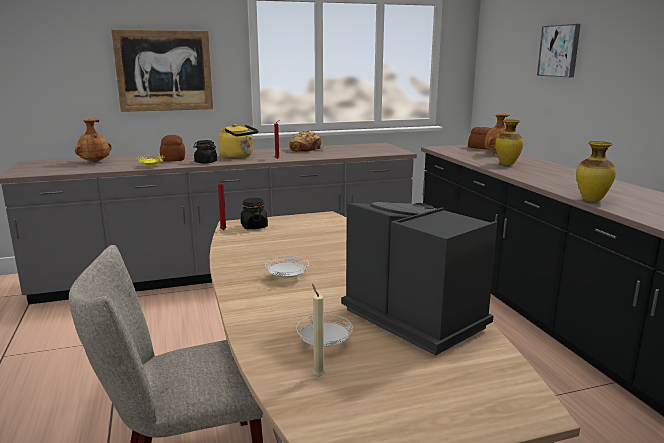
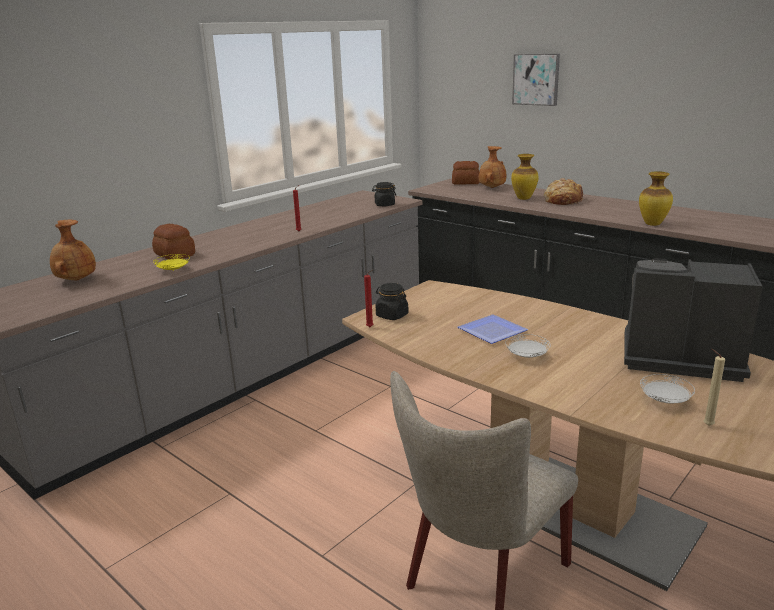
camera: 30 degrees left, 5 degrees up
picture [111,30,213,112] -> none
black jar [194,140,217,164] -> black jar moved to [372,182,396,206]
yellow kettle [218,124,259,158] -> none
bread [289,130,327,152] -> bread moved to [544,178,584,205]
none -> plate [458,314,528,344]

